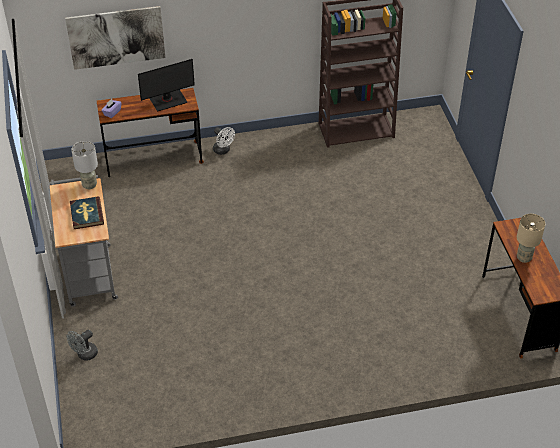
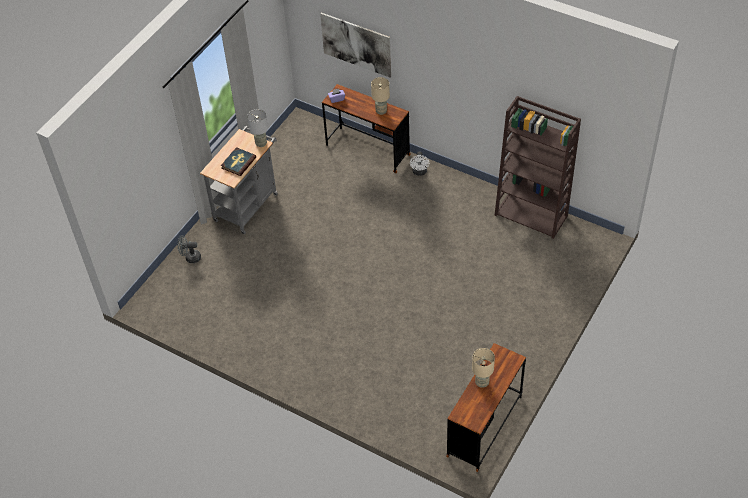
camera: 45 degrees right, 5 degrees up
monitor [138,59,195,111] -> beige table lamp [371,77,390,115]

